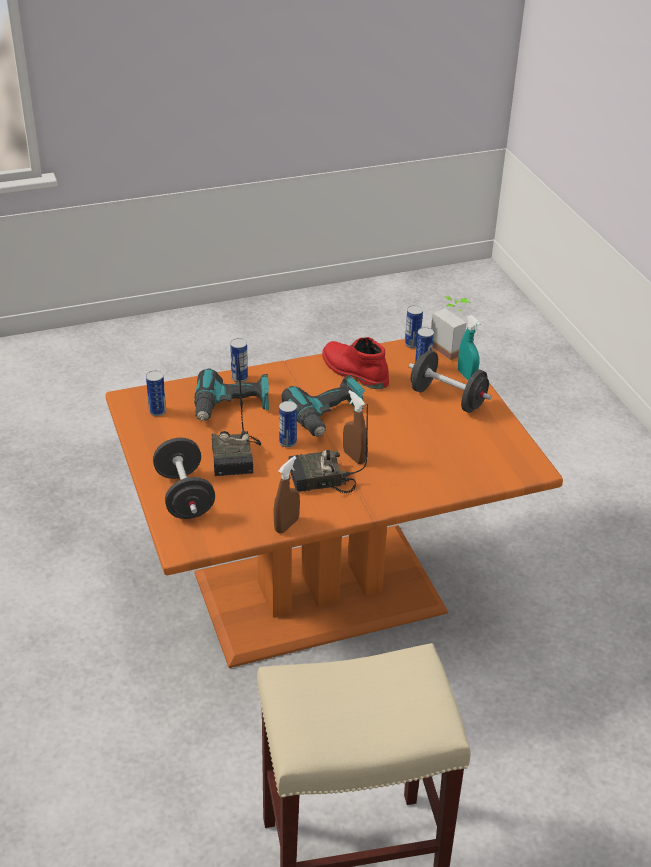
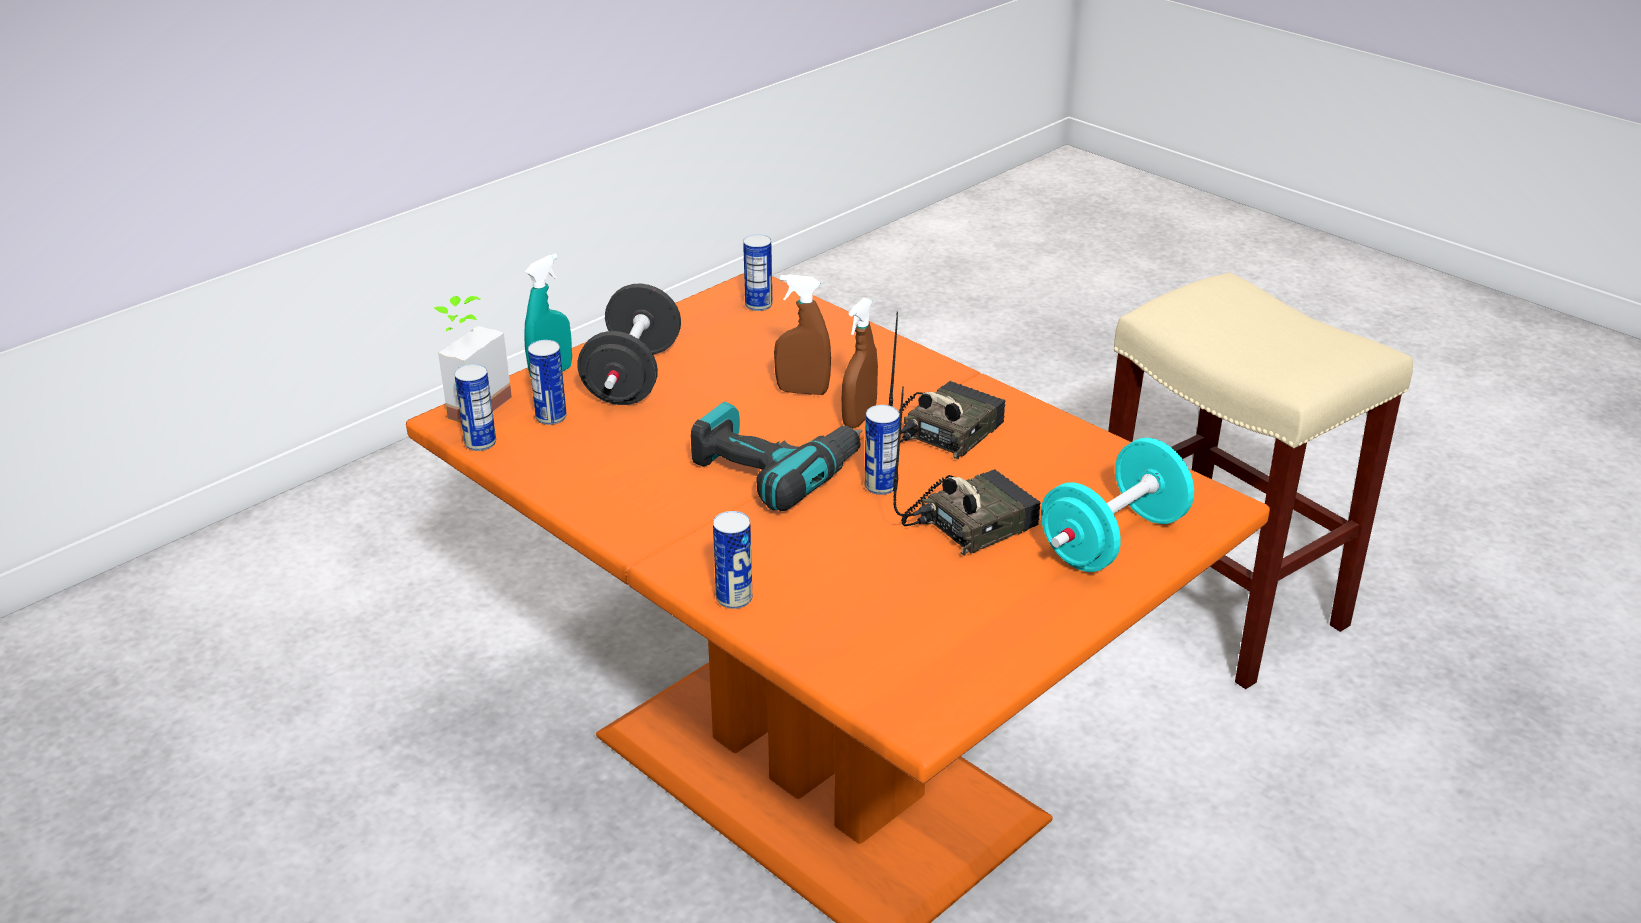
camera: 115 degrees left, 5 degrees down
can [146,371,166,416] -> can moved to [743,234,772,311]
black dumbbell [153,438,215,519] -> turquoise dumbbell [1041,438,1194,572]
power drill [194,368,269,422] -> none
brown spray bottle [274,456,300,533] -> brown spray bottle moved to [774,274,831,395]
radio [289,404,368,493] -> radio turned 105 degrees counterclockwise [889,311,1005,459]
red boot [322,337,389,389] -> none

